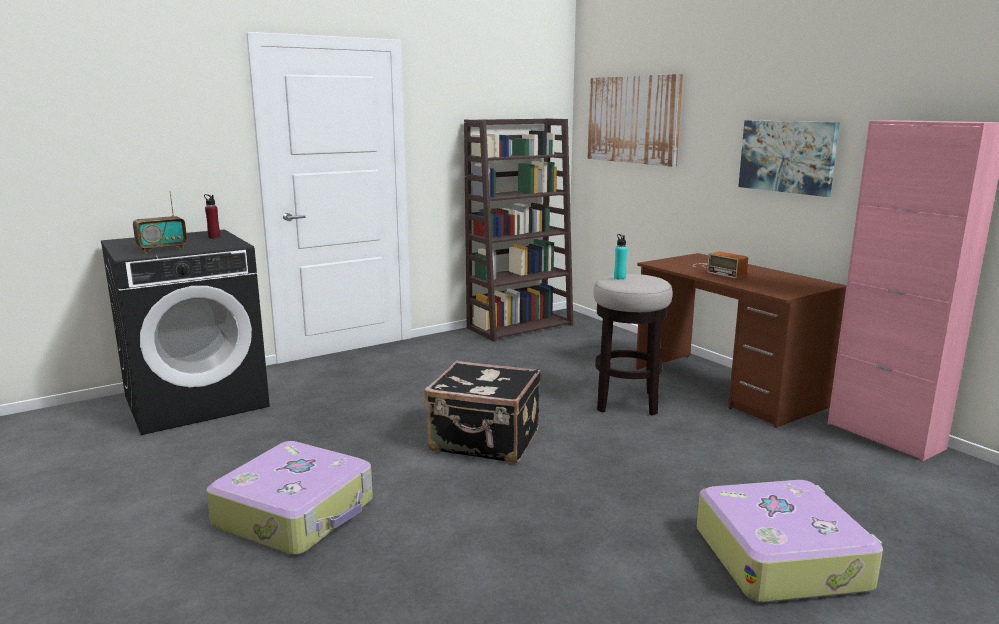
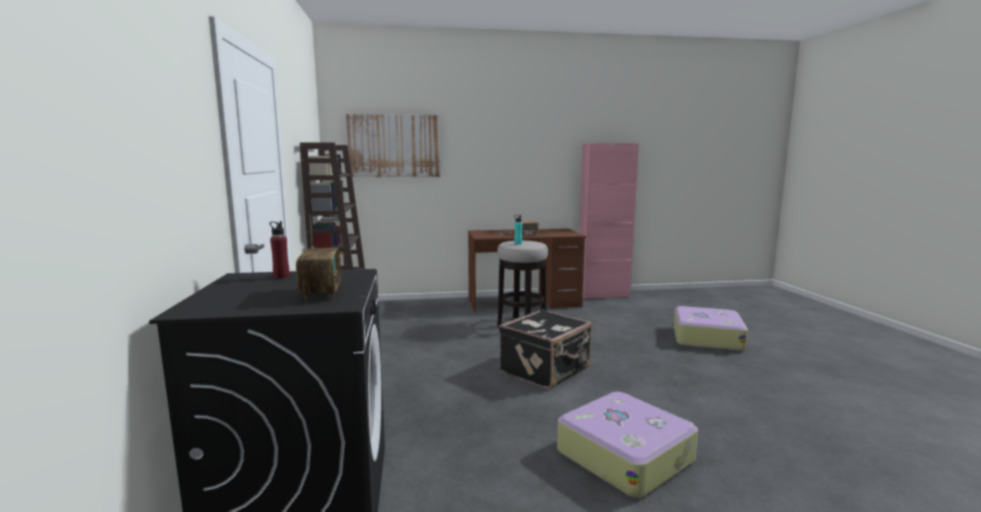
camera: 65 degrees left, 5 degrees down
picture [738,120,840,197] -> none

